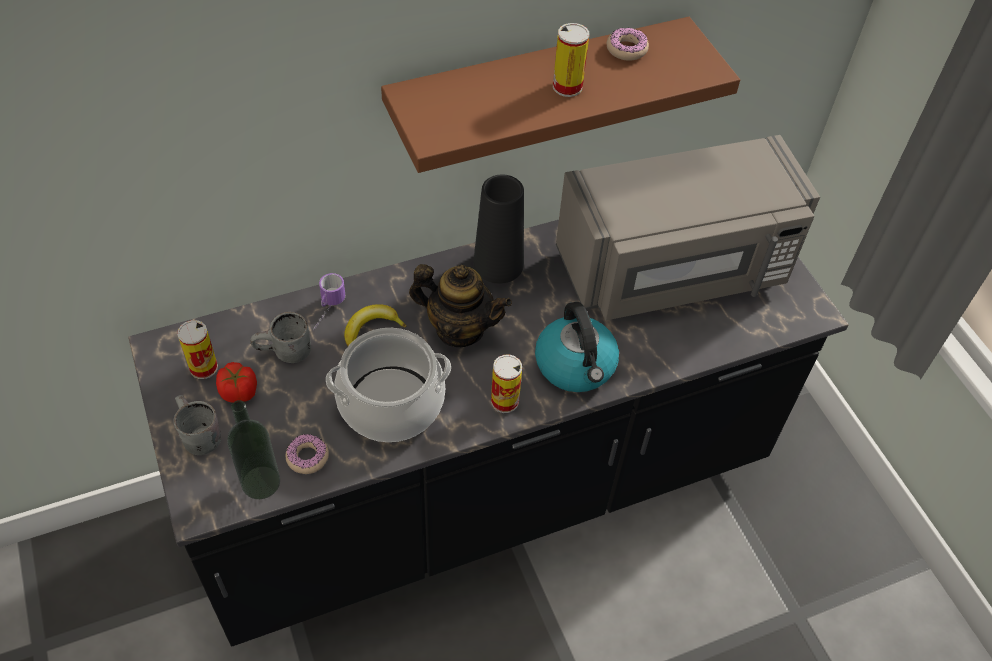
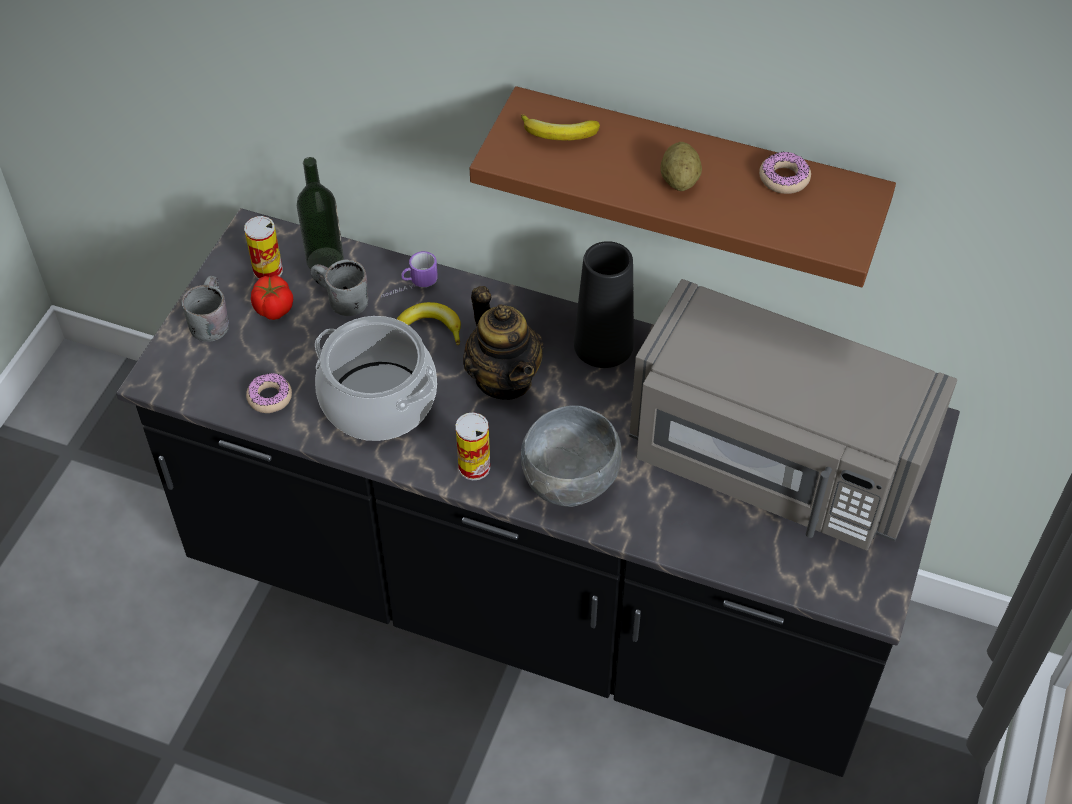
camera: 45 degrees right, 0 degrees up
bottle [227,400,280,499] -> bottle moved to [297,157,344,274]
kettle [535,302,619,392] -> grey bowl [521,405,622,507]
can [553,23,589,97] -> potato [660,142,702,191]
none -> banana [521,114,600,140]

